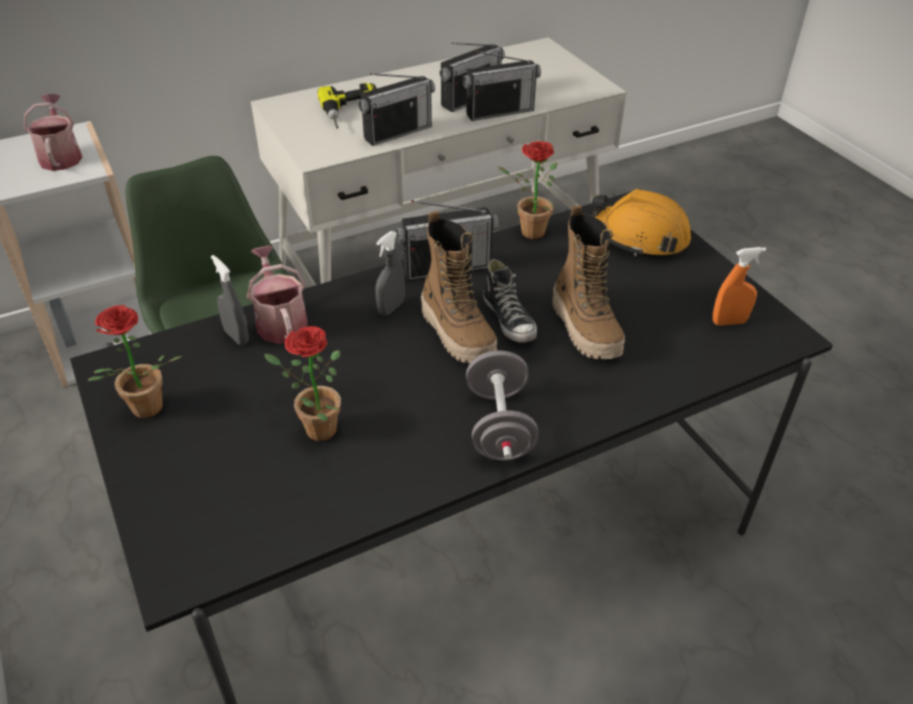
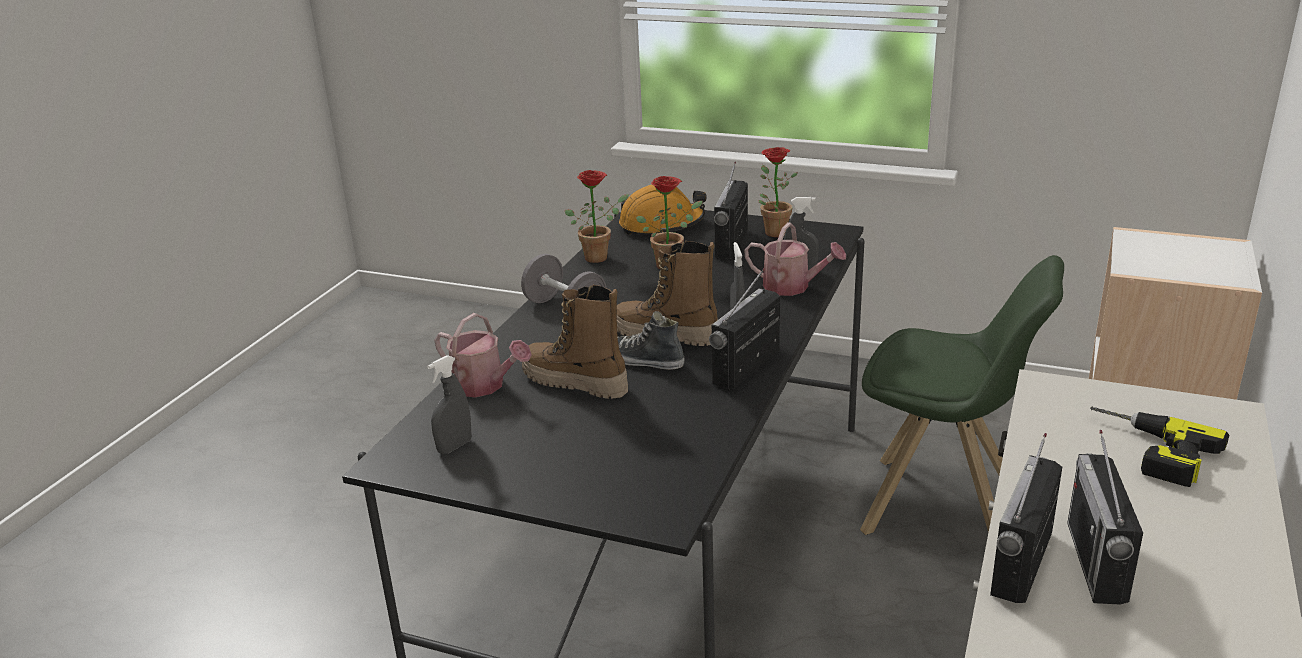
camera: 140 degrees right, 15 degrees down
watering can [24,94,83,171] -> watering can moved to [434,313,532,398]
radio [358,73,435,146] -> radio moved to [714,162,748,259]
potted plant [498,141,557,239] -> potted plant moved to [565,170,629,263]
orange hard hat [592,189,691,256] -> orange hard hat moved to [619,184,707,235]
orange spray bottle [713,247,766,326] -> grey spray bottle [427,355,471,454]

